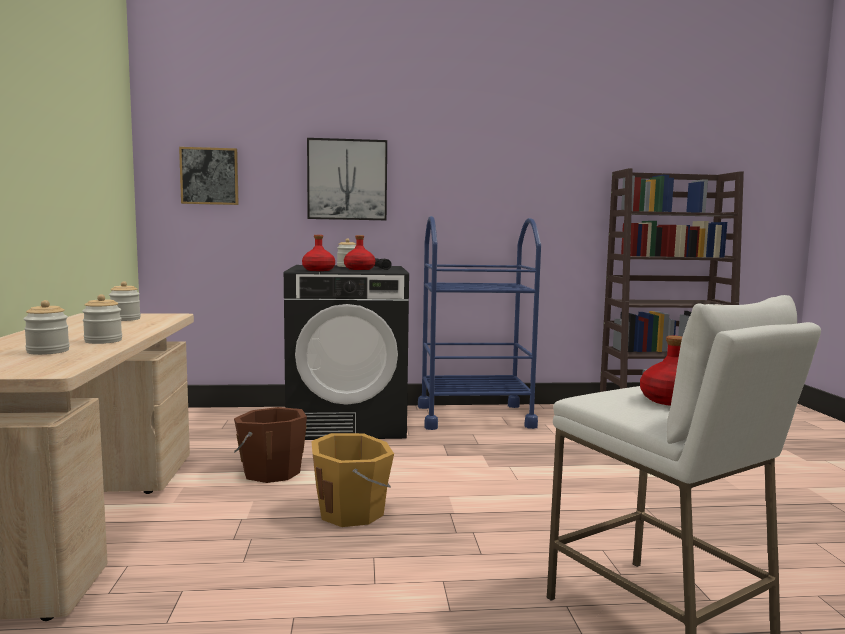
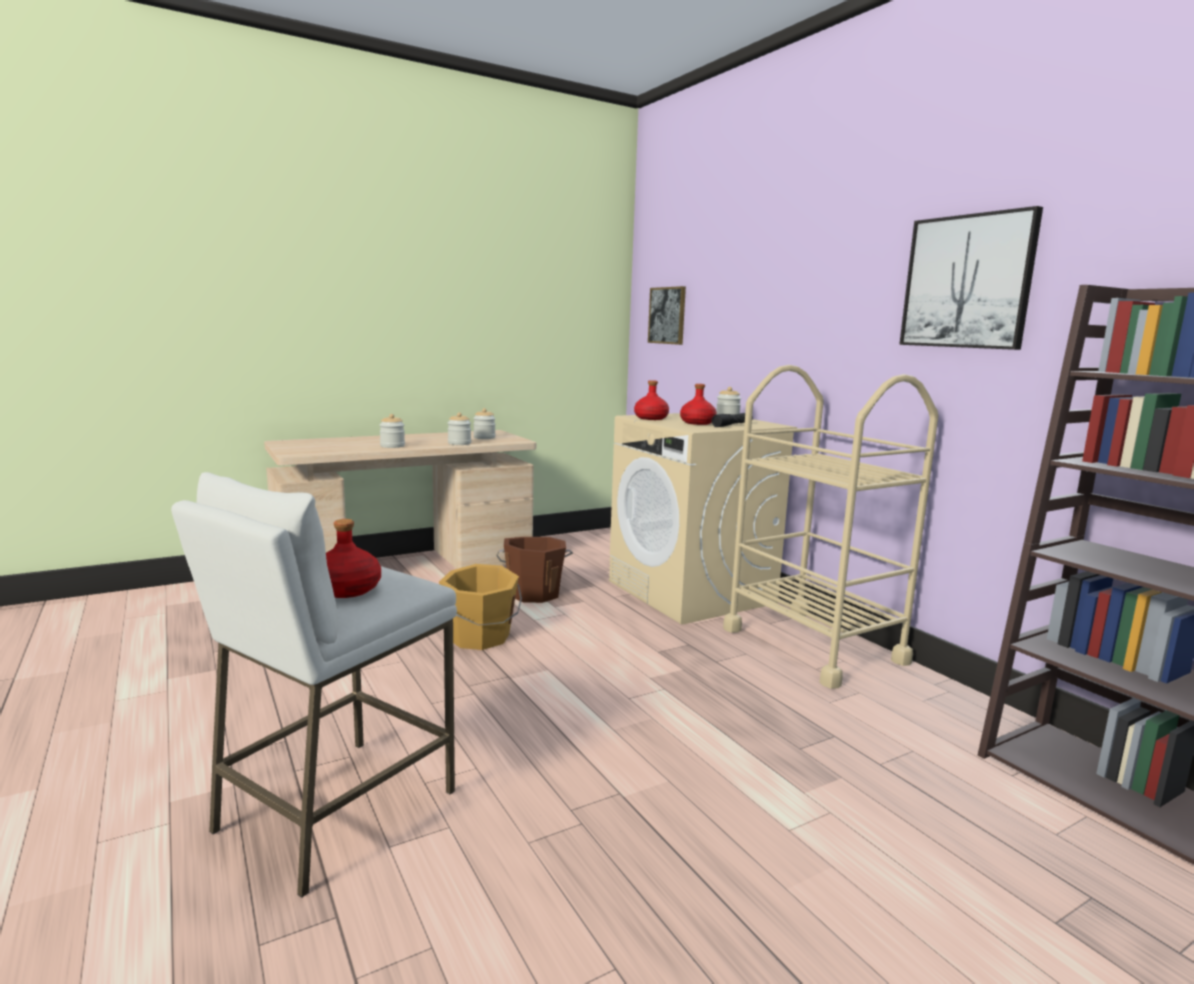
camera: 65 degrees right, 5 degrees up
jar [24,300,70,355] -> jar moved to [448,412,471,445]
black washing machine [284,265,409,440] -> beige washing machine [609,413,797,625]
picture [307,138,387,220] -> picture moved to [899,206,1043,350]
blue cart [418,216,541,430] -> beige cart [723,365,939,689]

